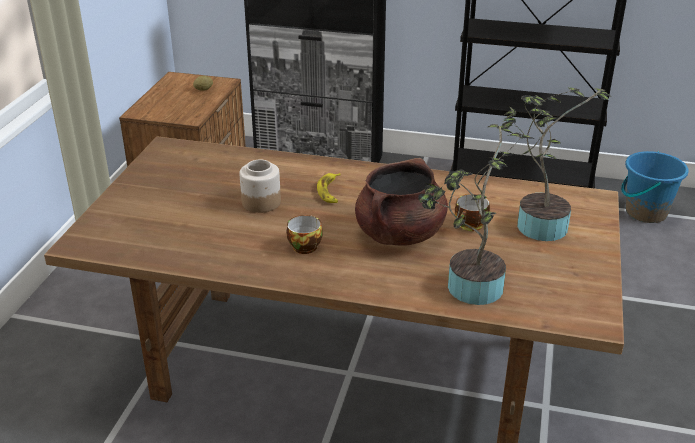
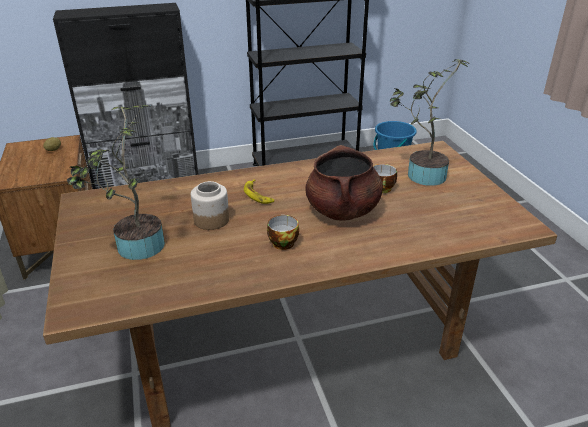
camera: 30 degrees left, 0 degrees up
potted plant [418,124,535,305] -> potted plant moved to [67,105,165,260]

